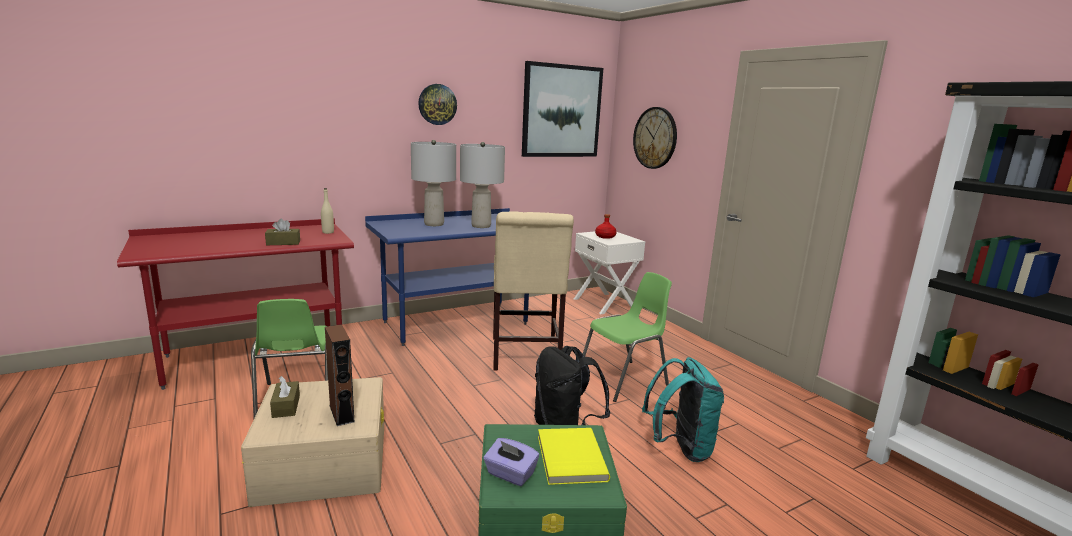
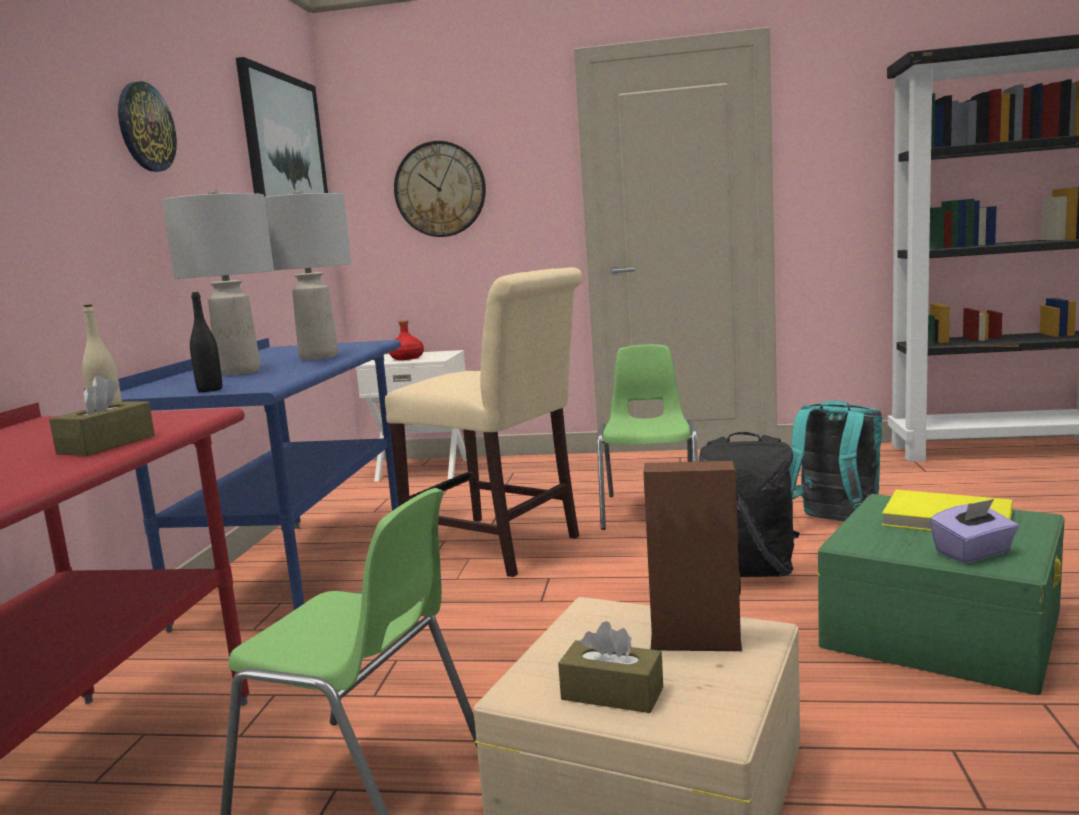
camera: 50 degrees left, 5 degrees down
none -> black bottle [190,292,222,392]

